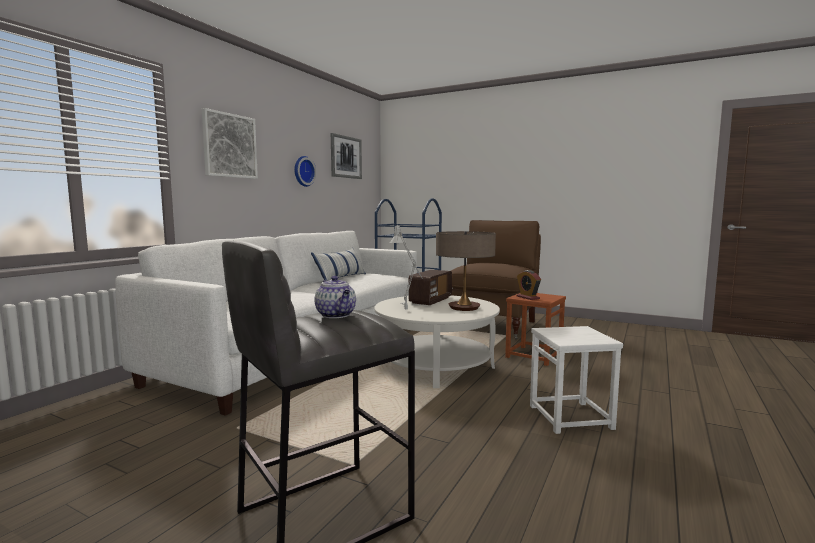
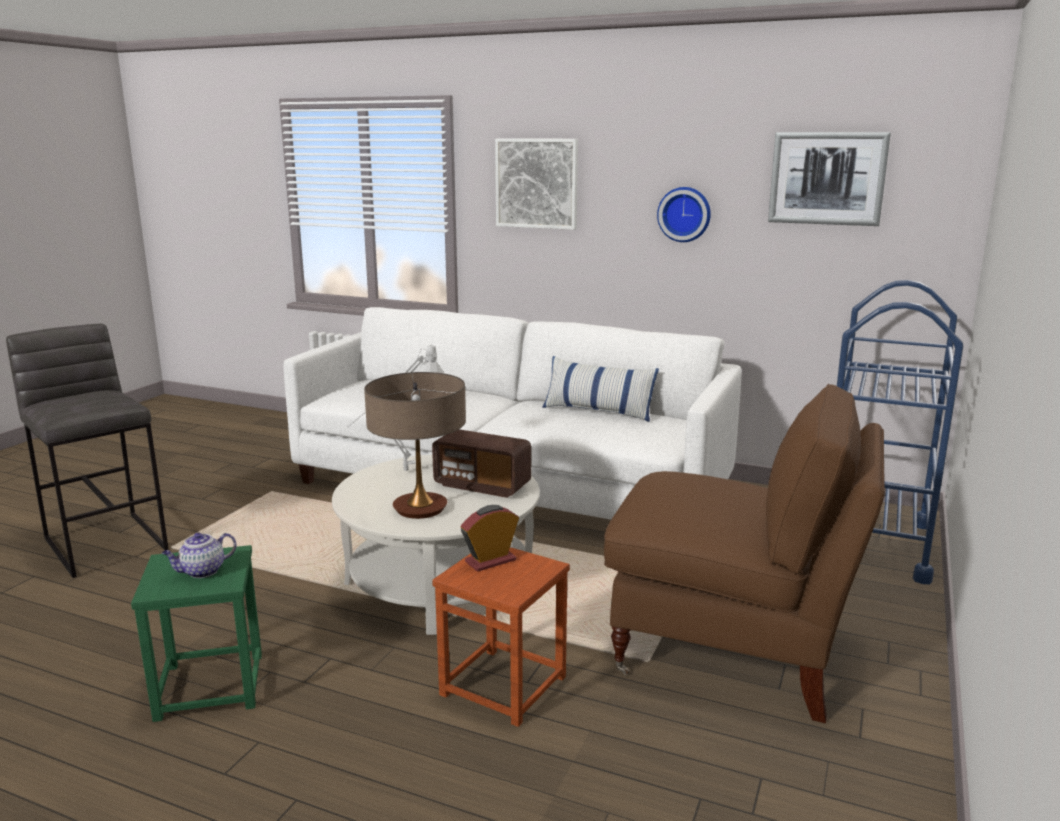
camera: 85 degrees right, 10 degrees up
teapot [315,276,356,318] -> teapot moved to [162,533,237,578]
white stool [530,326,623,434] -> green stool [131,545,262,722]

